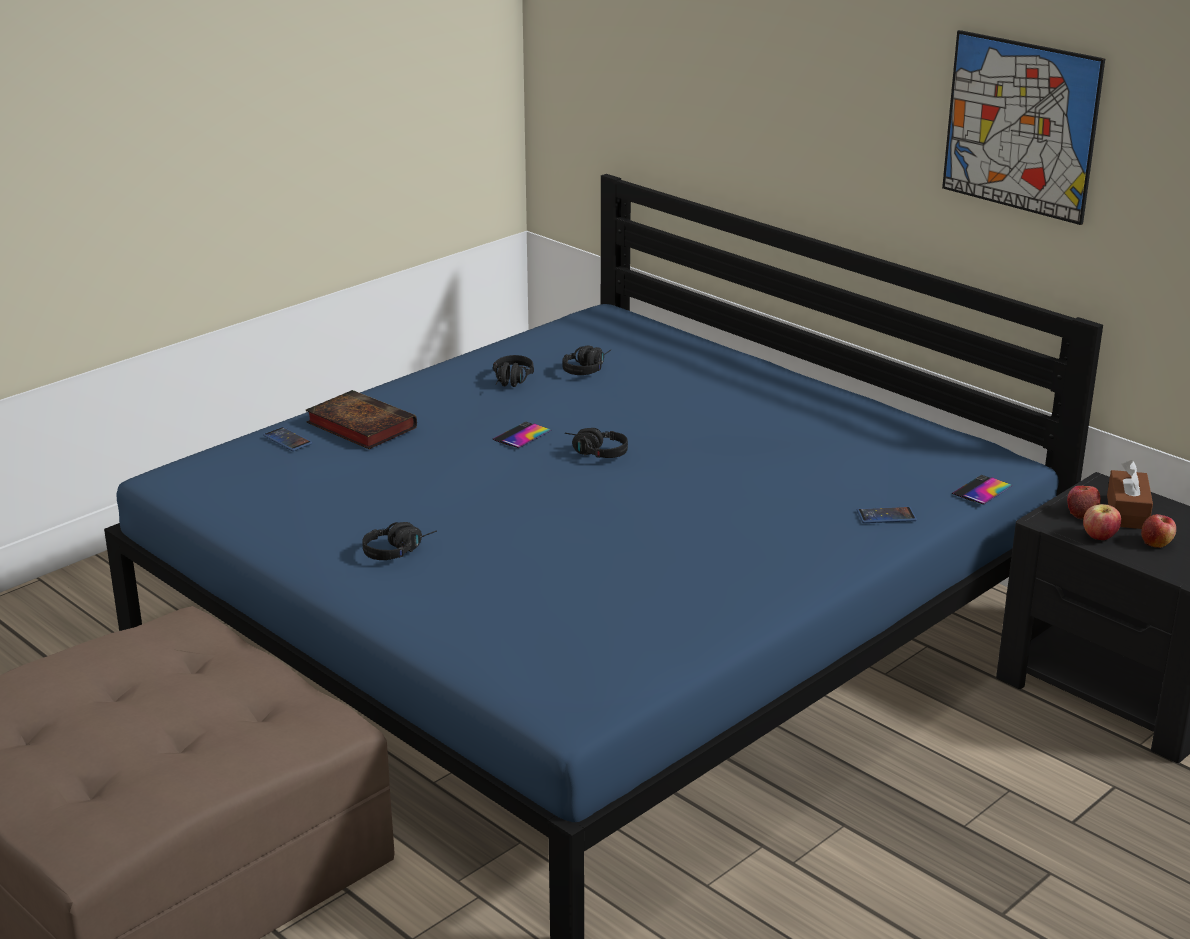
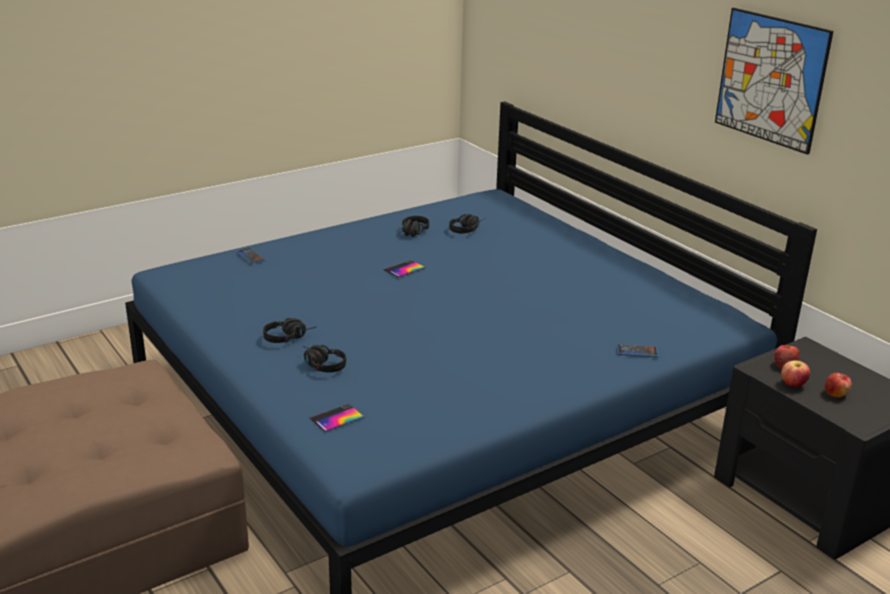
camera: 10 degrees right, 0 degrees up
book [306,390,417,449] -> none
black headphones [565,428,628,458] -> black headphones moved to [303,345,346,373]
phone [952,475,1013,505] -> phone moved to [310,404,364,432]
brown tissue box [1107,460,1153,529] -> none

